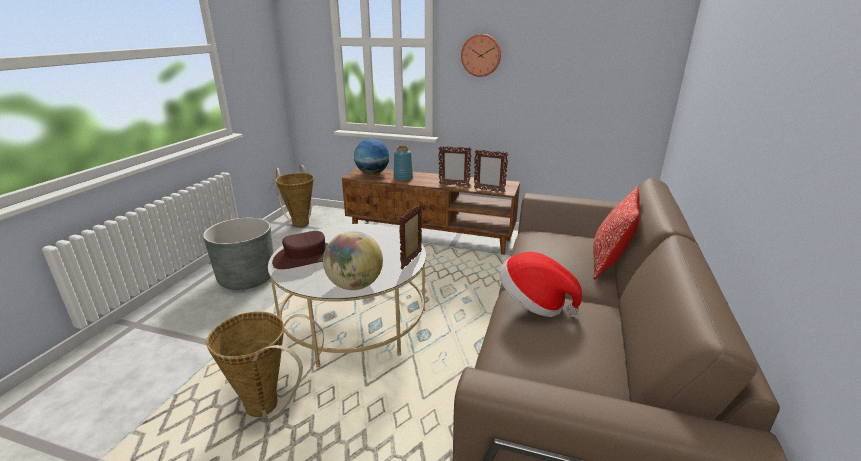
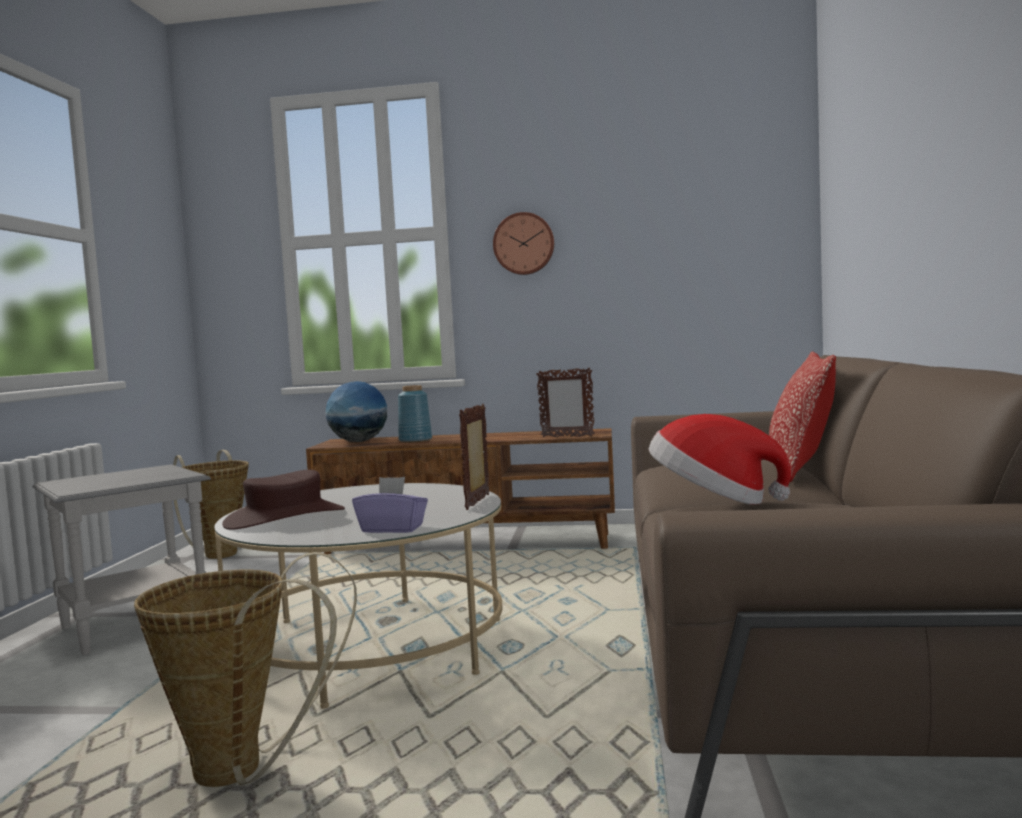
camera: 10 degrees left, 20 degrees down
grey planter [203,217,273,290] -> grey side table [32,464,211,655]
globe [323,231,383,290] -> purple tissue box [352,477,428,533]
picture frame [438,146,472,186] -> none

